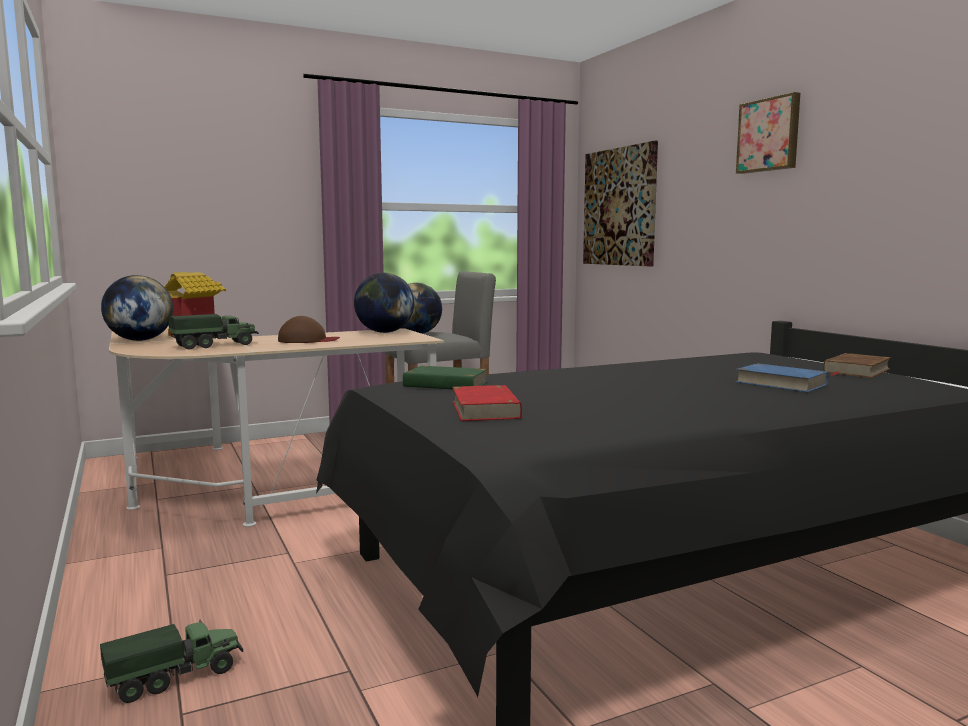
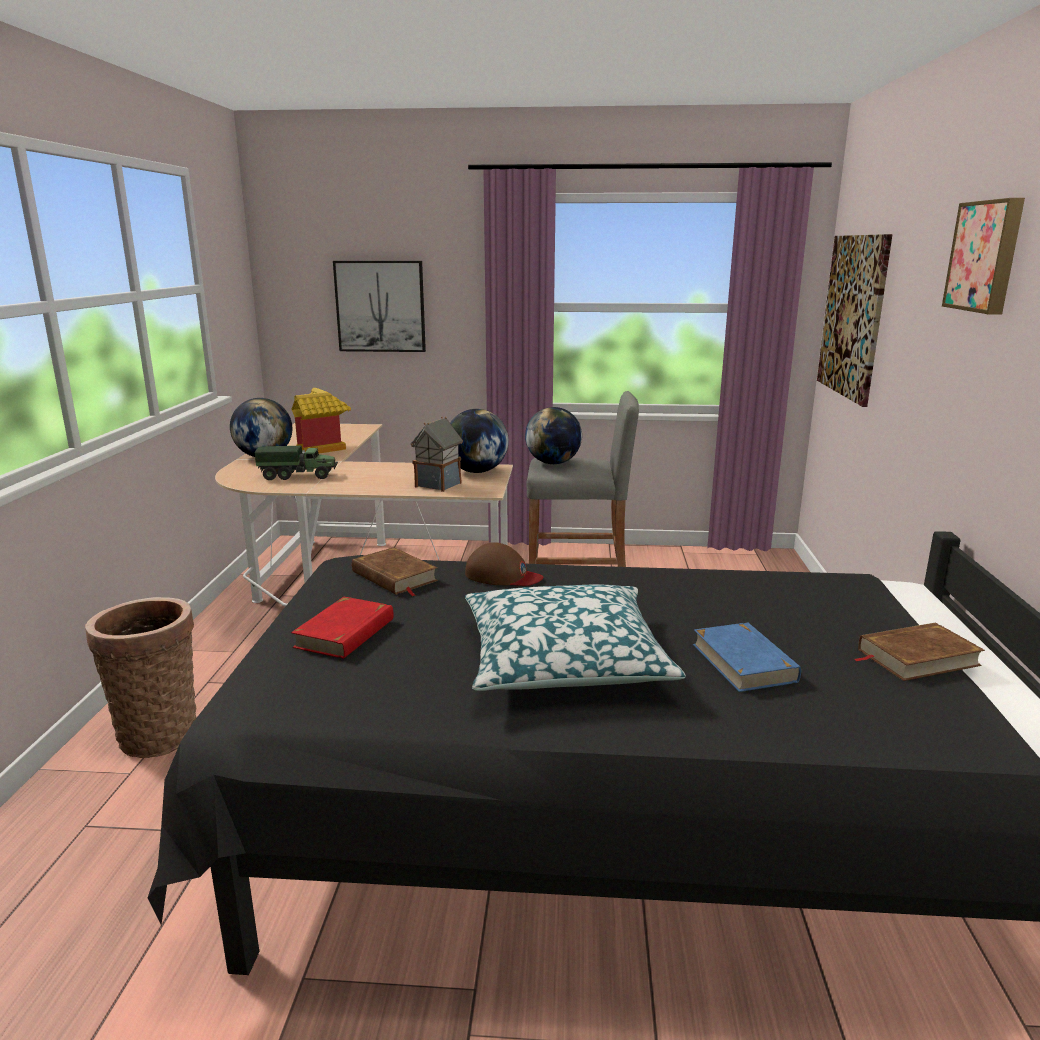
camera: 30 degrees right, 10 degrees up
toy truck [100,620,243,703] -> none
brown cap [278,316,340,343] -> brown cap moved to [465,542,544,586]
green book [403,366,488,390] -> brown book [352,547,438,596]
none -> basket [85,597,196,758]
none -> picture [333,261,426,352]
none -> toy house [410,417,463,492]
none -> pillow [465,584,686,691]

